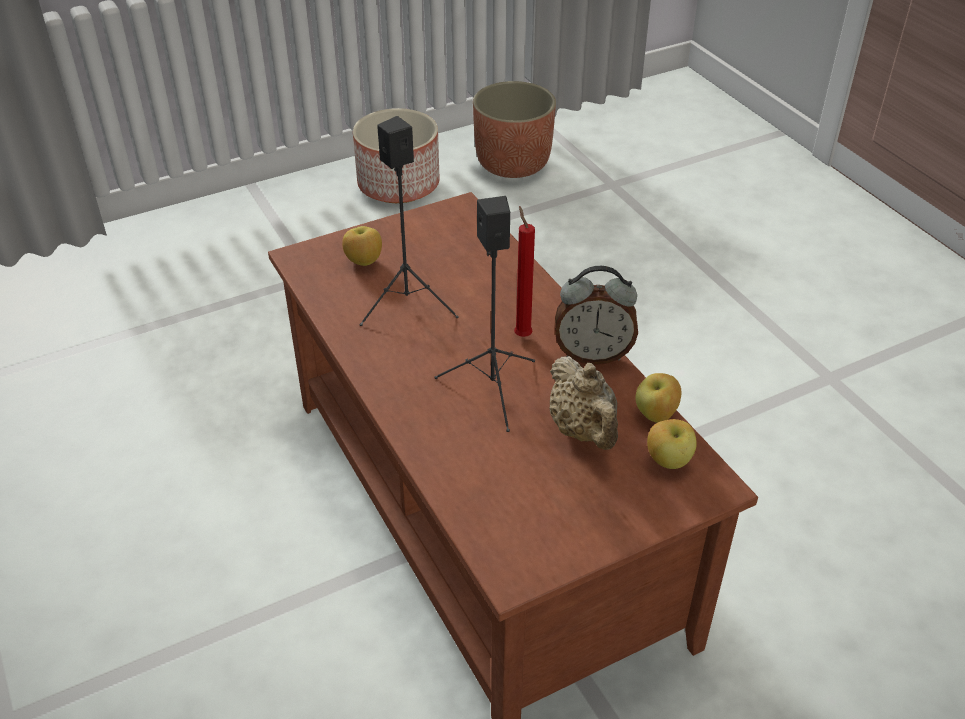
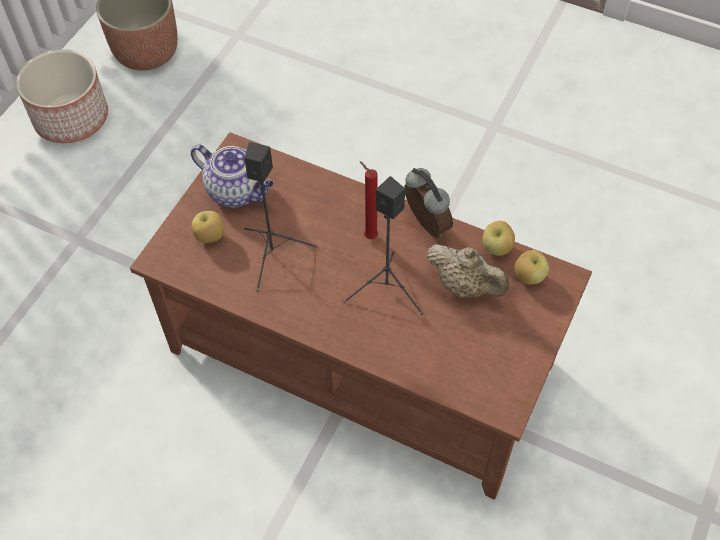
camera: 35 degrees left, 15 degrees up
alarm clock [555,266,638,365] -> alarm clock turned 90 degrees counterclockwise [404,168,453,237]
none -> teapot [191,145,274,207]

